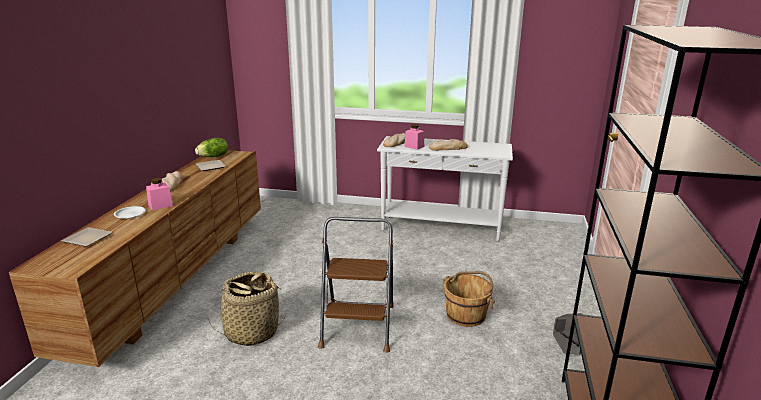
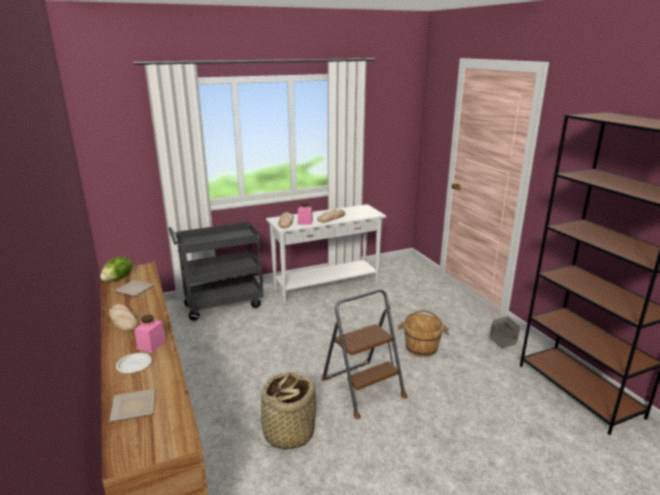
camera: 35 degrees left, 0 degrees up
none -> grey cart [168,222,264,321]

